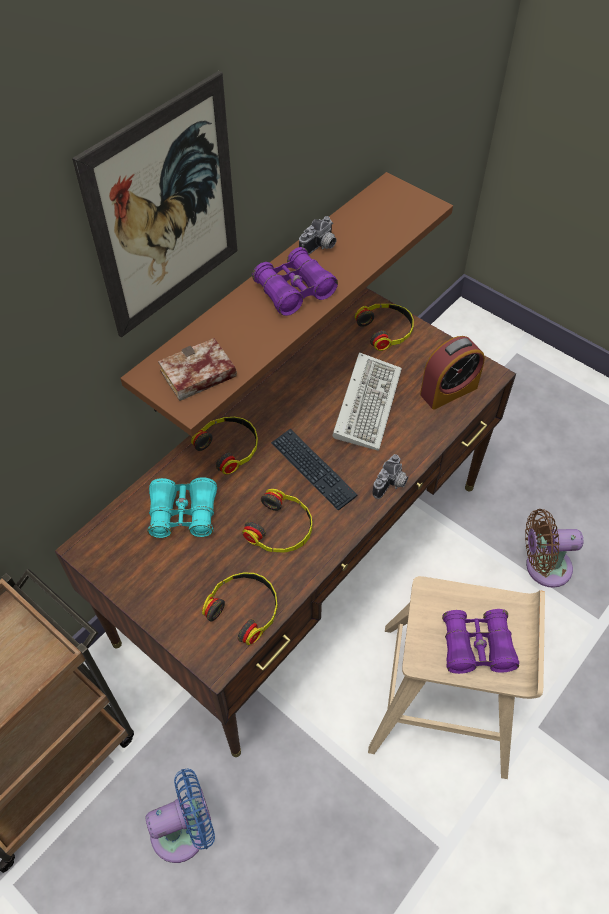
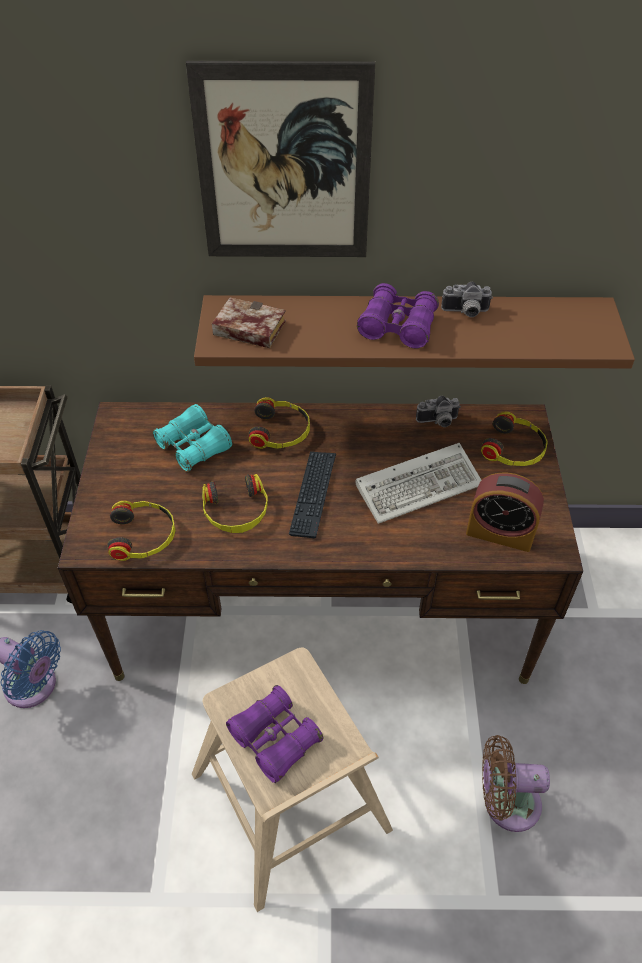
camera: 50 degrees right, 5 degrees down
camera [372,454,408,499] -> camera moved to [416,396,461,427]
brown fan [525,509,583,588] -> brown fan turned 45 degrees counterclockwise [482,735,550,832]

